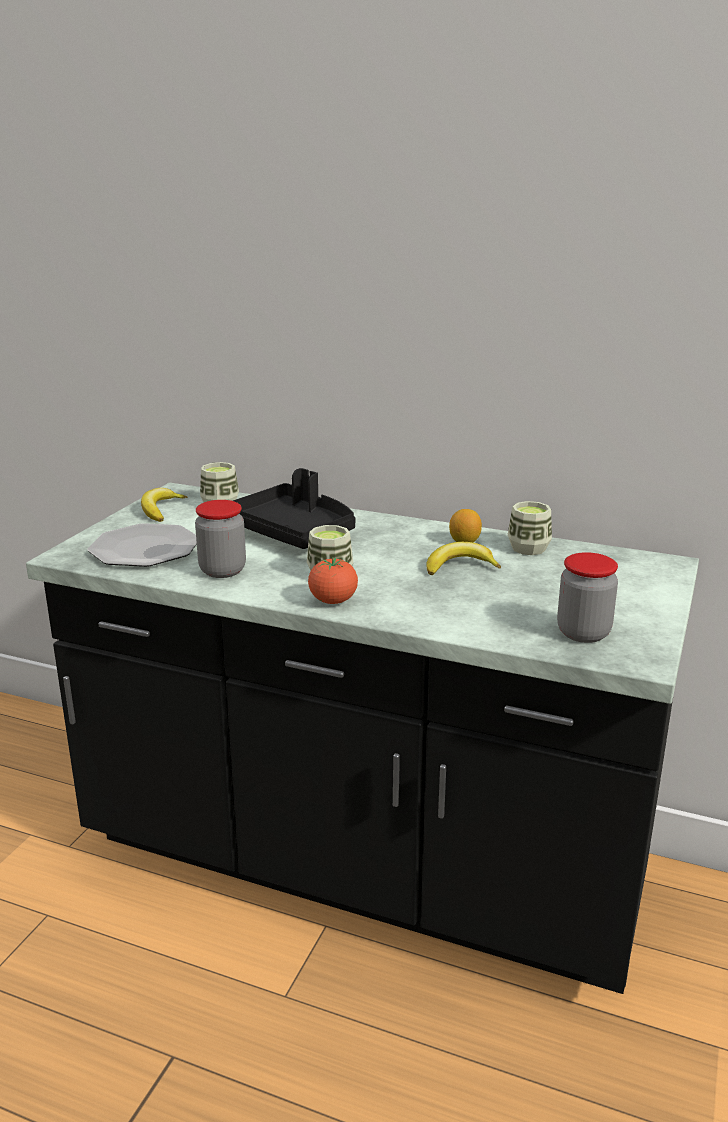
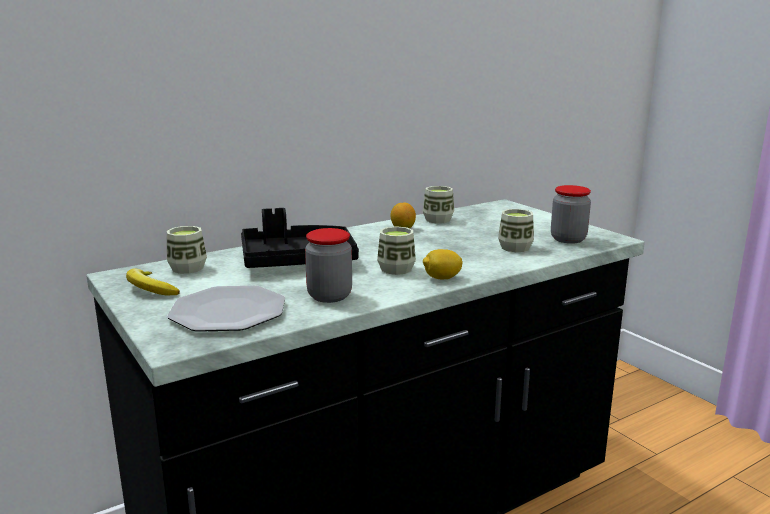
camera: 55 degrees left, 5 degrees down
tomato [308,557,358,604] -> lemon [423,249,463,280]
banana [426,542,501,575] -> none
none -> cup [498,209,534,252]

